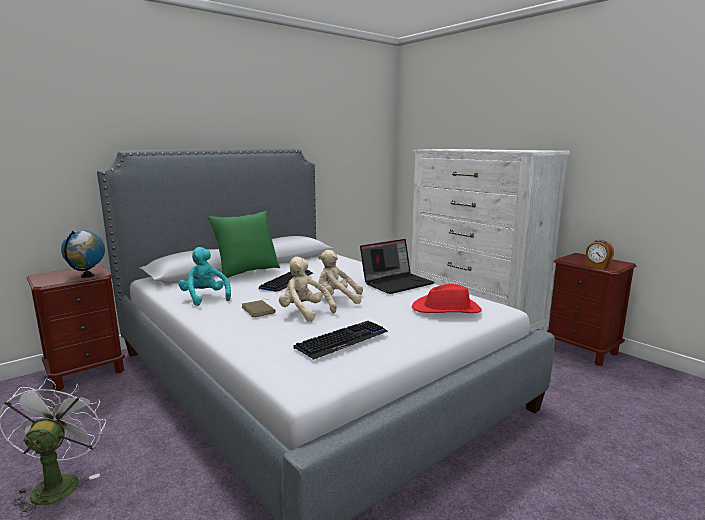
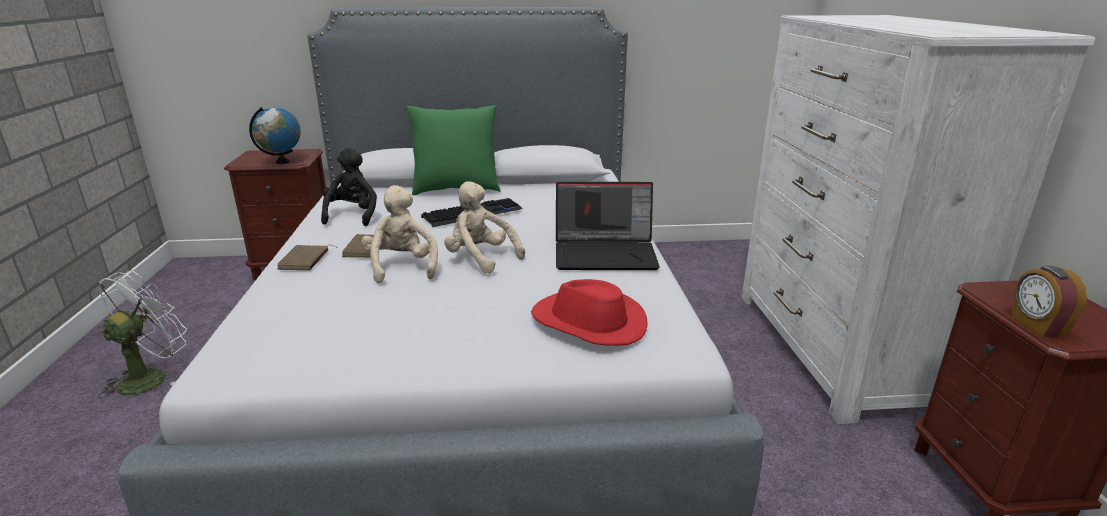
camera: 35 degrees right, 10 degrees up
turquoise plush toy [178,247,231,306] -> black plush toy [321,148,377,226]
keyboard [293,321,388,360] -> none
none -> brown book [277,245,338,271]

